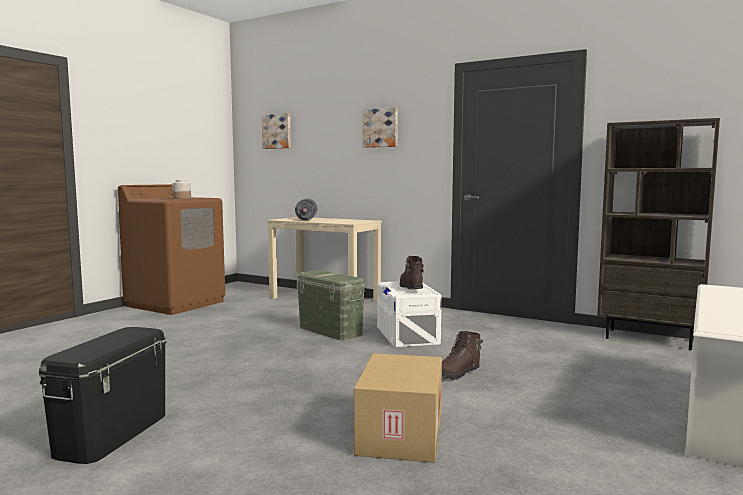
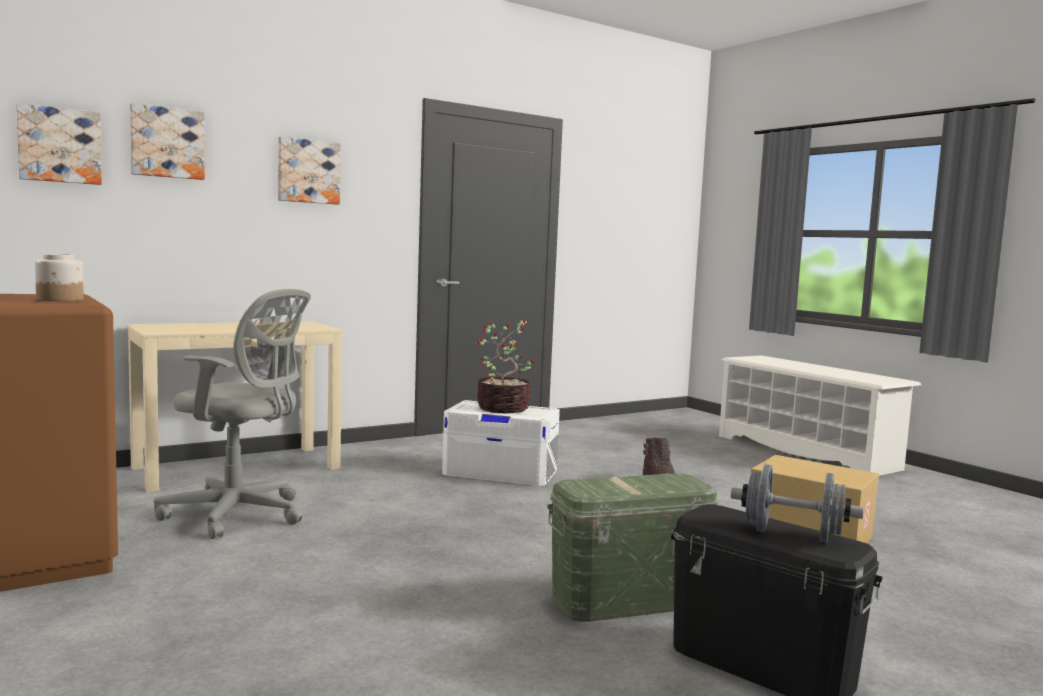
camera: 65 degrees left, 0 degrees up
grey dumbbell [295,198,317,220] -> grey dumbbell moved to [731,464,864,543]
green storage box [297,270,365,340] -> green storage box moved to [547,473,718,622]
brown boot [400,256,424,289] -> potted plant [477,319,534,413]
brown bookcase [597,118,720,350] -> none
none -> picture [130,103,205,180]
none -> grey office chair [154,289,311,539]

